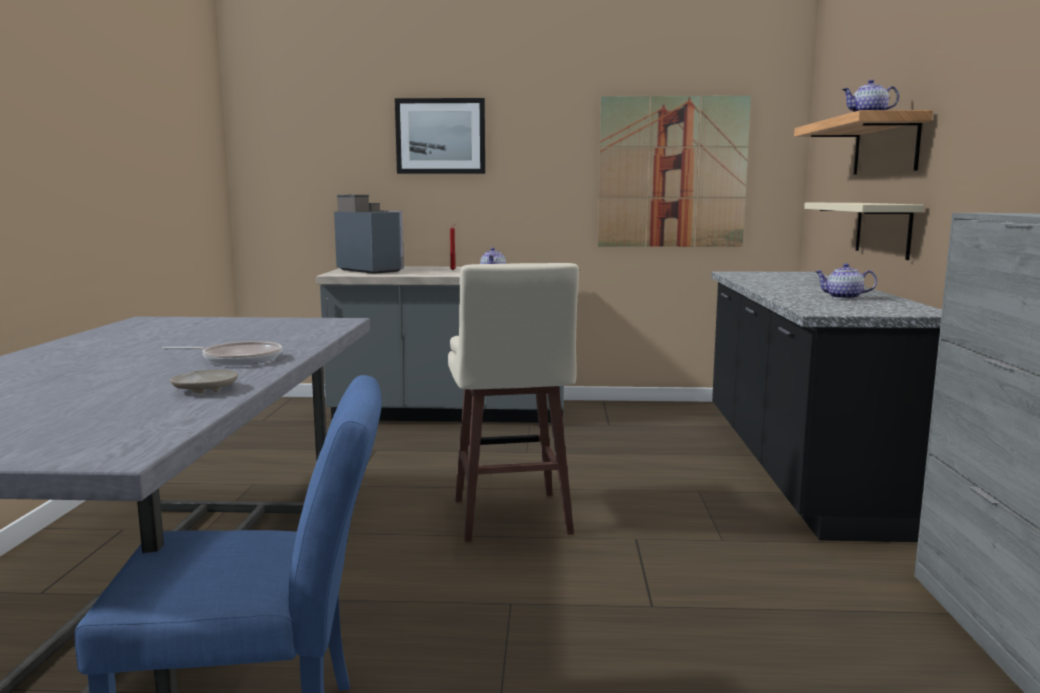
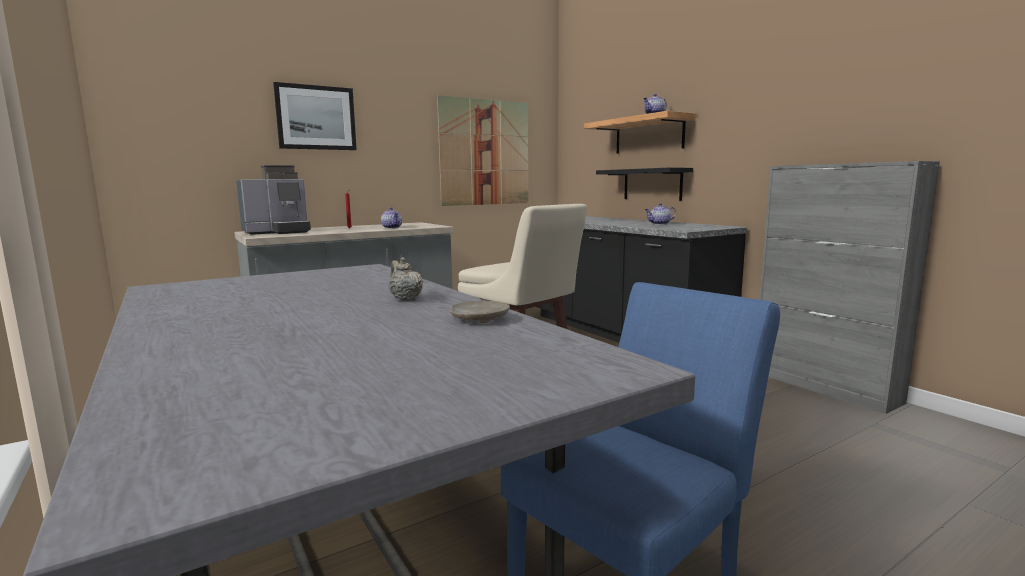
camera: 35 degrees left, 0 degrees up
frying pan [162,341,282,365] -> beige teapot [389,257,423,301]
coffee machine [334,195,404,274] -> coffee machine turned 135 degrees clockwise [236,165,311,235]
beige shelf [804,203,924,260] -> black shelf [596,167,693,201]

